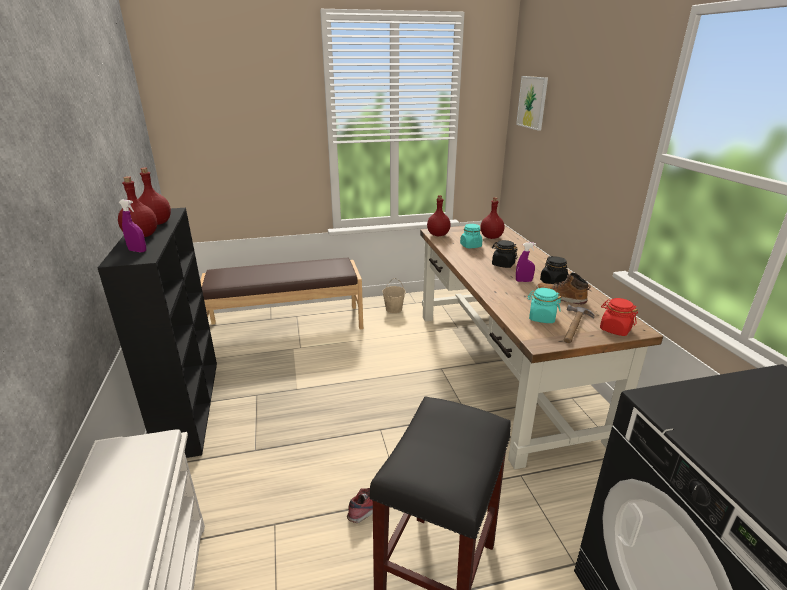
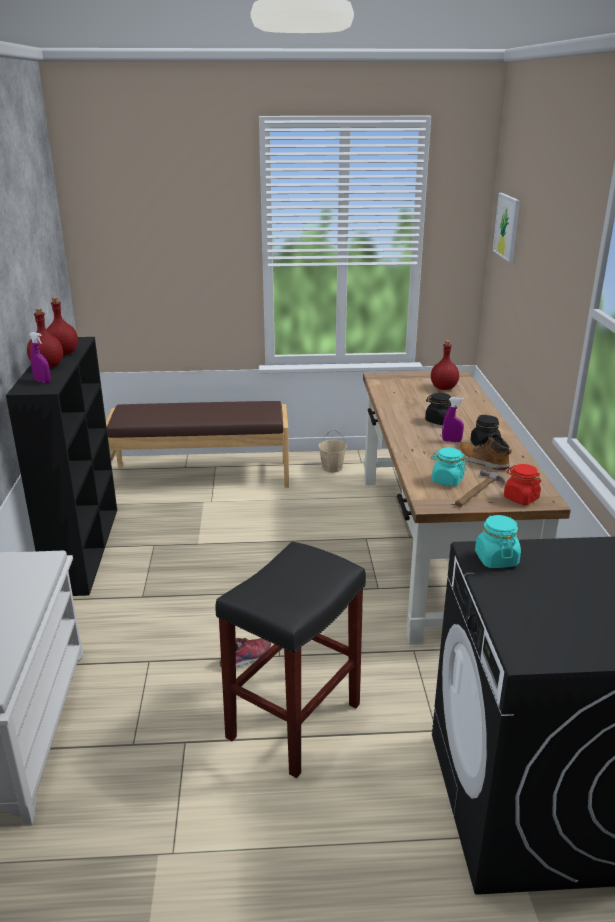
camera: 10 degrees right, 0 degrees up
red bottle [427,195,451,236] -> none
turquoise jar [460,224,482,248] -> turquoise jar moved to [475,515,521,568]

